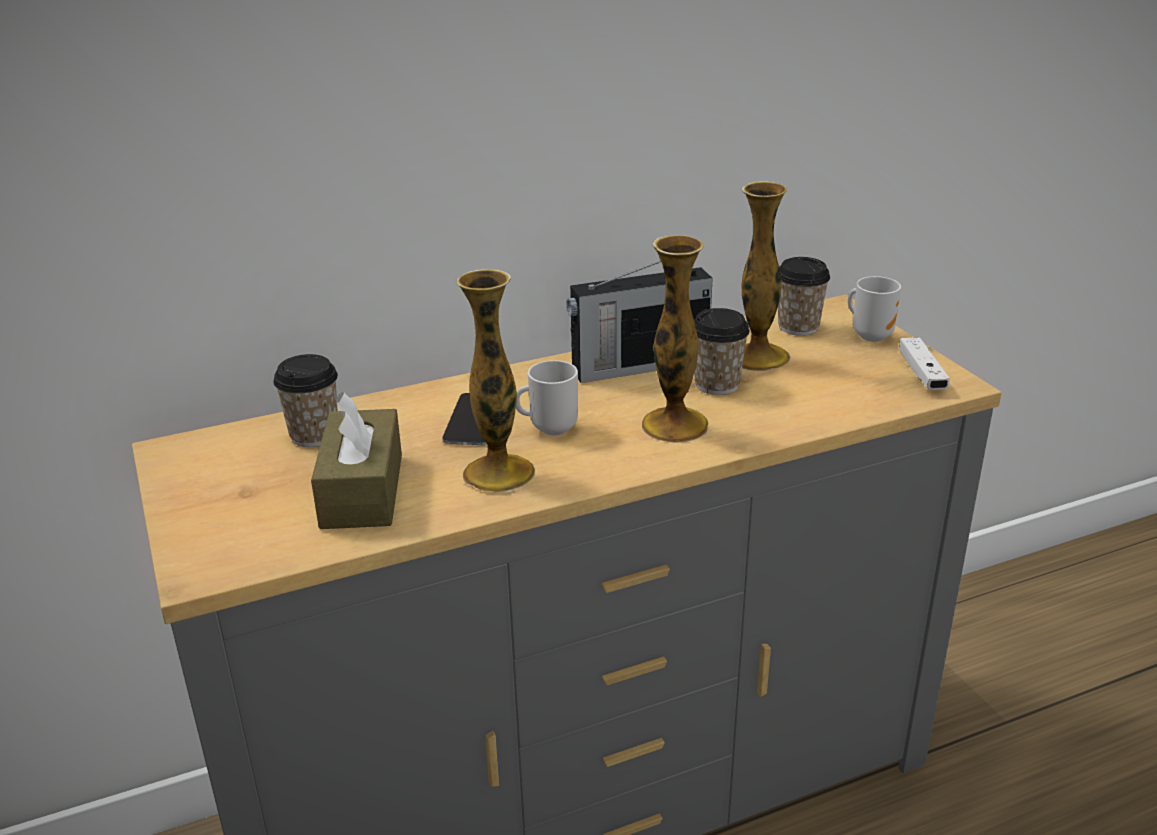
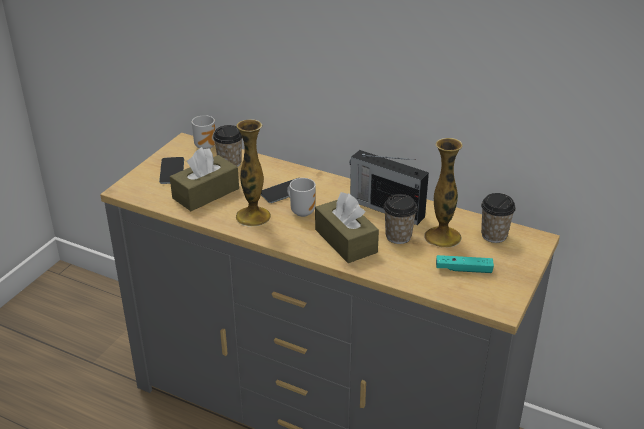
camera: 50 degrees right, 5 degrees up
vase [642,235,708,443] -> brown tissue box [315,192,379,263]
mug [848,276,901,342] -> mug moved to [192,115,215,149]
white game controller [899,337,950,390] -> none
none -> phone [159,157,184,184]
none -> turquoise game controller [436,255,494,273]

